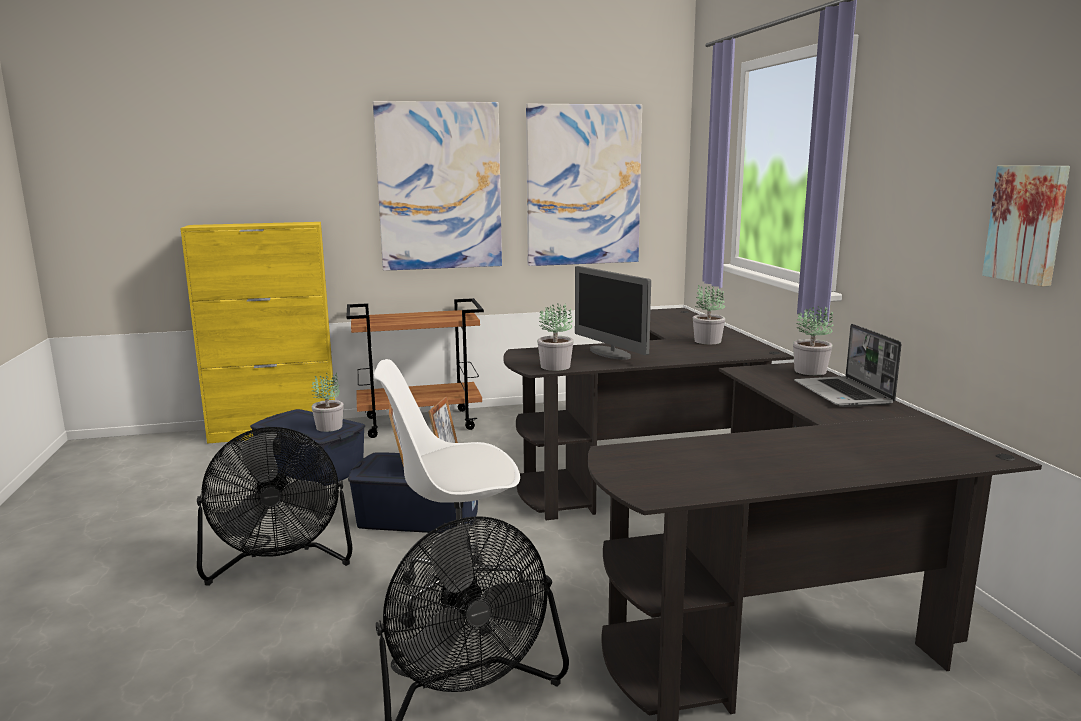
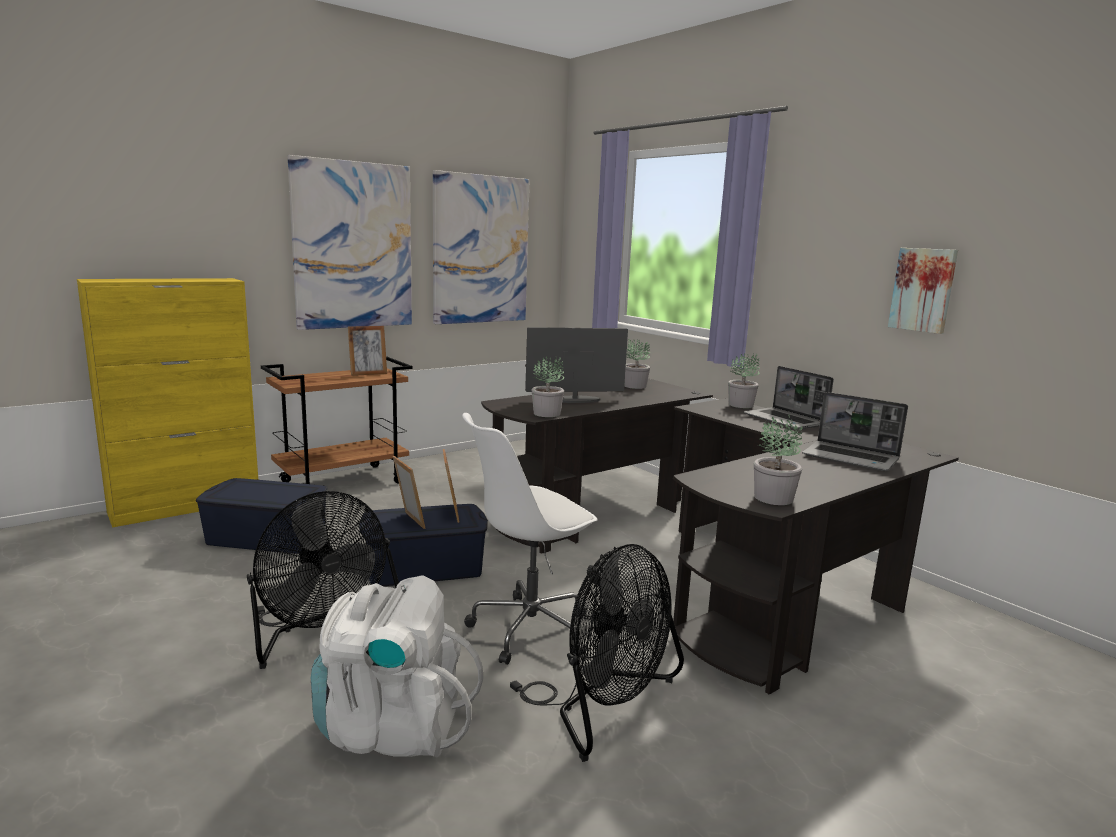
camera: 25 degrees left, 0 degrees up
potted plant [311,372,344,432] -> potted plant moved to [754,415,803,505]
monitor [575,266,651,360] -> monitor turned 135 degrees clockwise [525,327,628,403]
none -> white backpack [311,575,483,757]
none -> picture frame [348,326,387,376]
none -> laptop [802,392,908,471]

